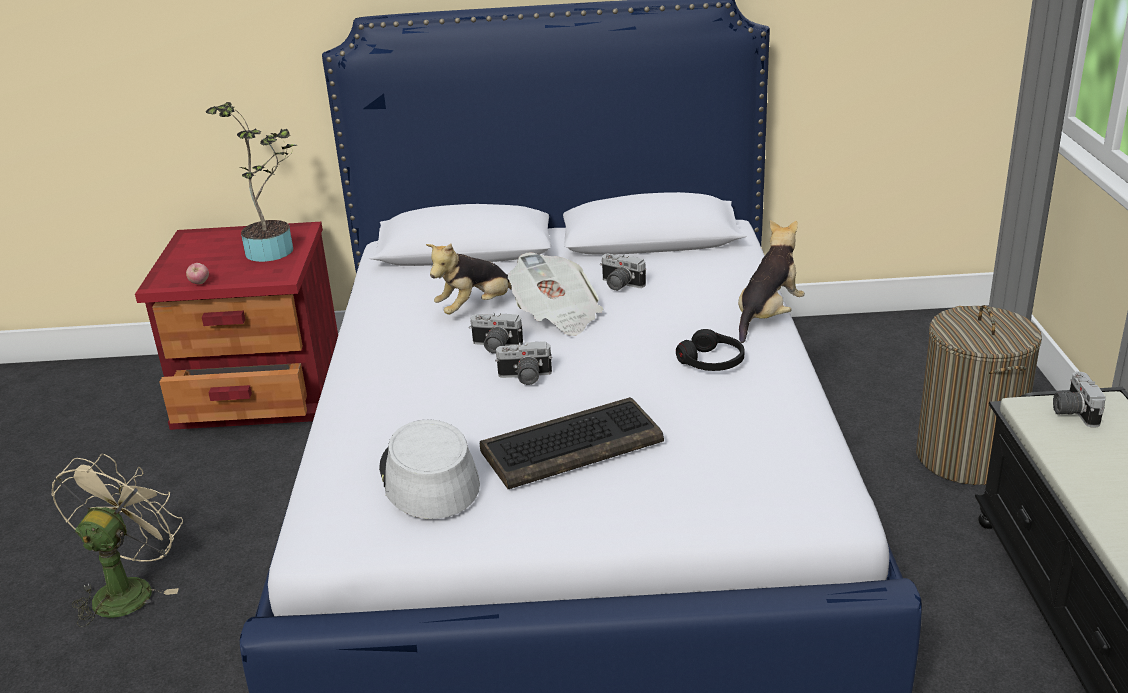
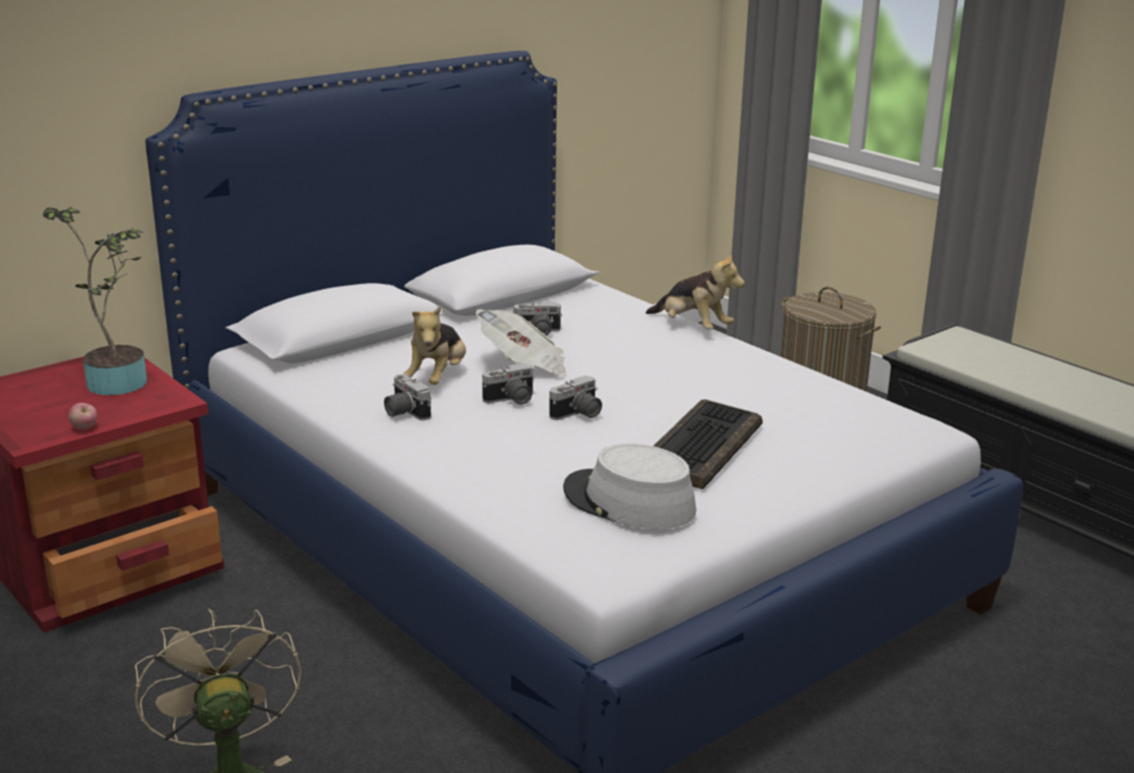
camera: 40 degrees left, 5 degrees down
black headphones [676,329,744,371] -> none
plush toy [738,220,805,343] -> plush toy turned 135 degrees clockwise [646,252,745,329]
camera [1053,372,1106,428] -> camera moved to [384,374,431,421]

